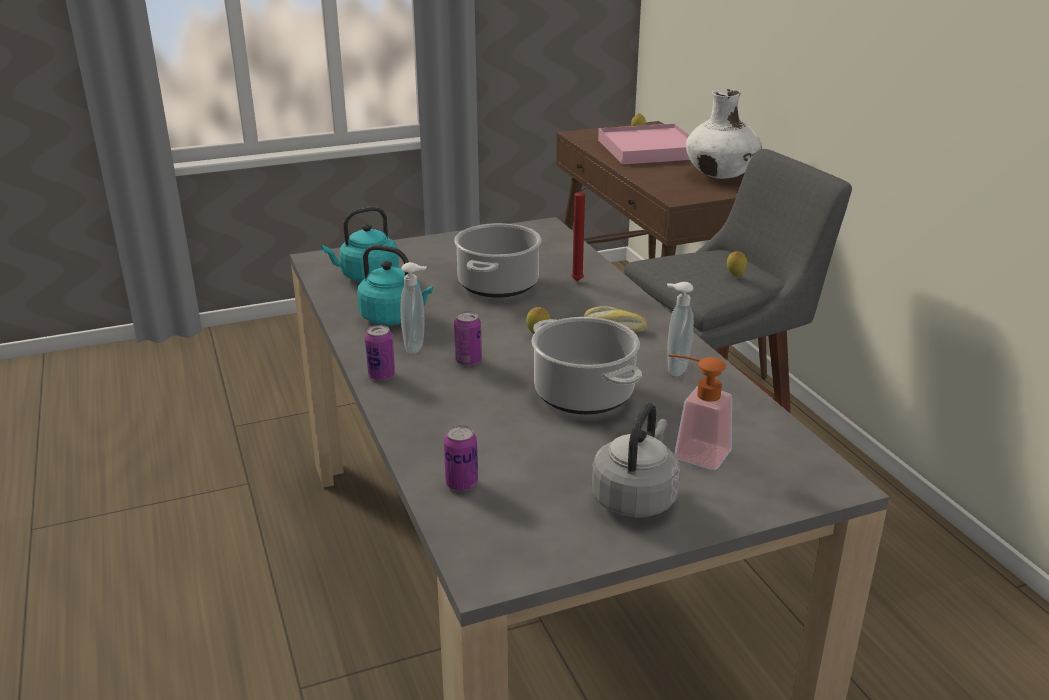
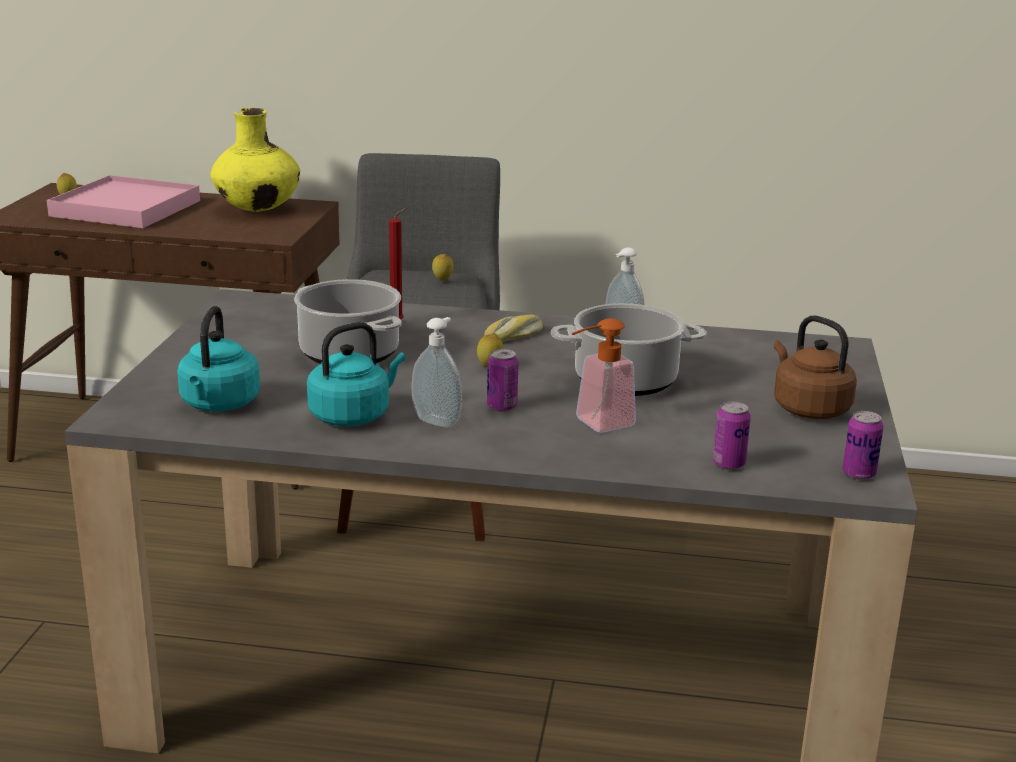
camera: 60 degrees left, 5 degrees down
can [365,325,395,381] -> can moved to [842,411,884,480]
grey kettle [592,403,680,518] -> brown kettle [774,315,857,419]
soap dispenser [668,354,732,470] -> soap dispenser moved to [571,318,636,433]
white vase [686,89,762,179] -> yellow vase [211,108,300,212]

